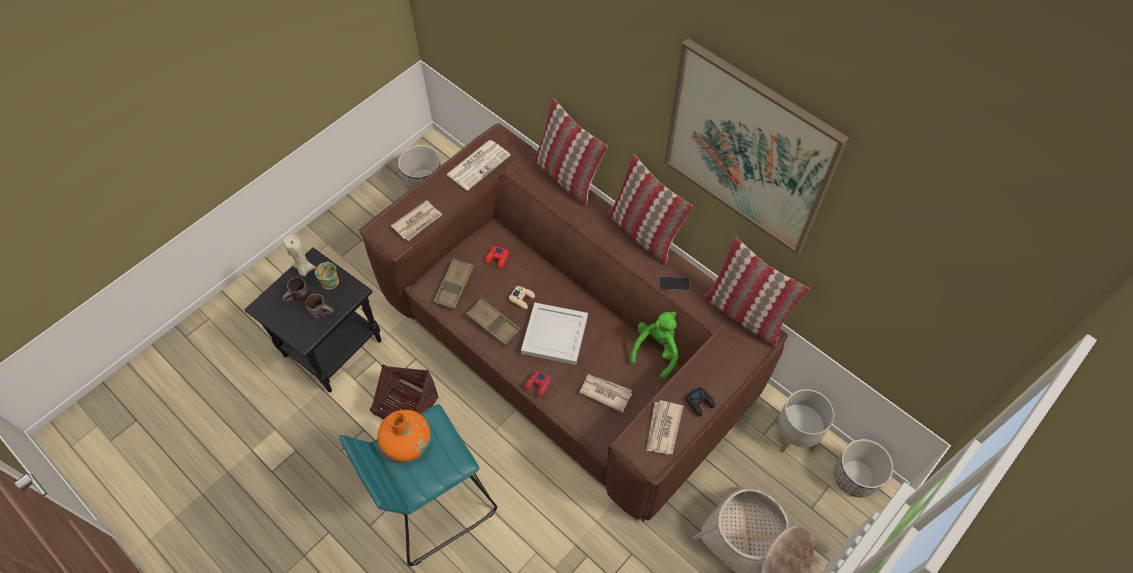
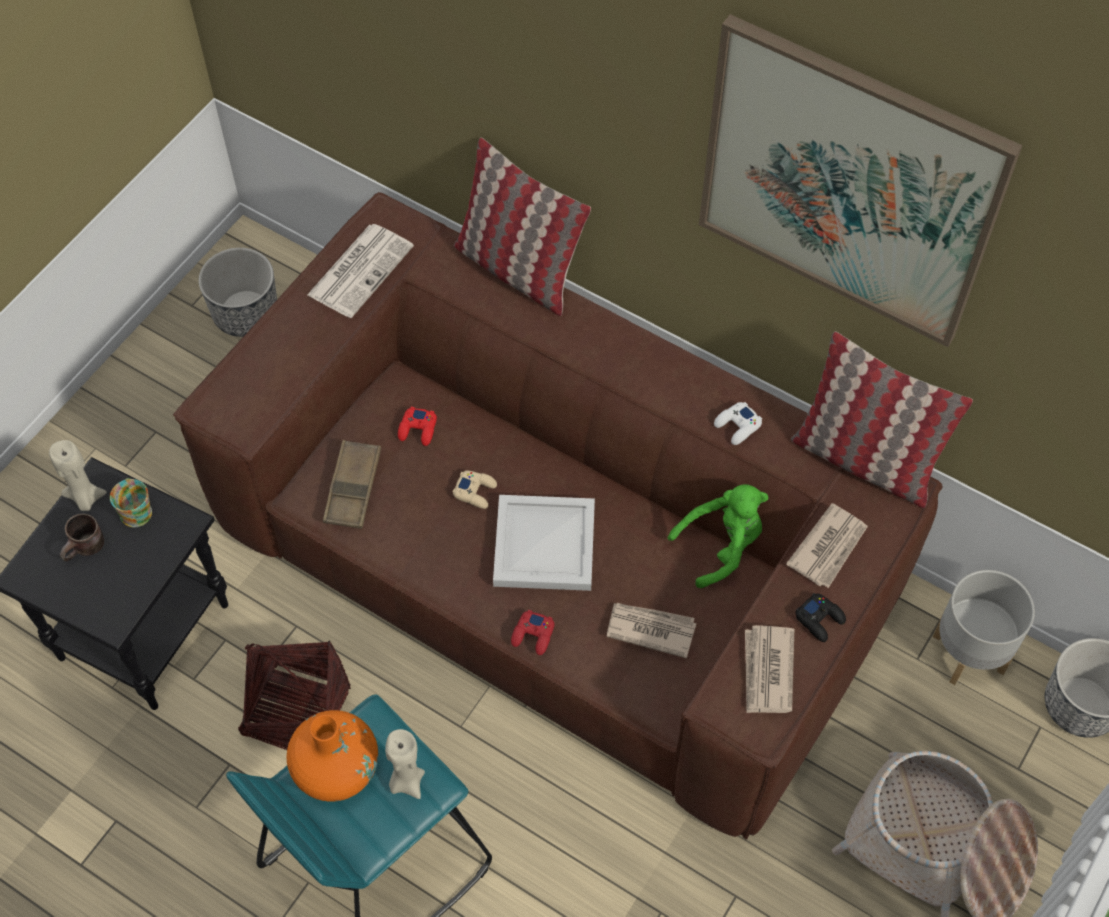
camera: 10 degrees left, 0 degrees up
brown mug [305,294,334,318] -> none
newspaper [391,200,442,241] -> newspaper moved to [786,503,868,588]
brown tray [466,298,521,346] -> none
pillow [608,154,693,265] -> none
green plush toy [629,312,679,379] -> green plush toy turned 45 degrees clockwise [668,484,768,588]
phone [659,277,689,291] -> white game controller [714,402,762,445]
none -> beige candle [385,729,425,799]

